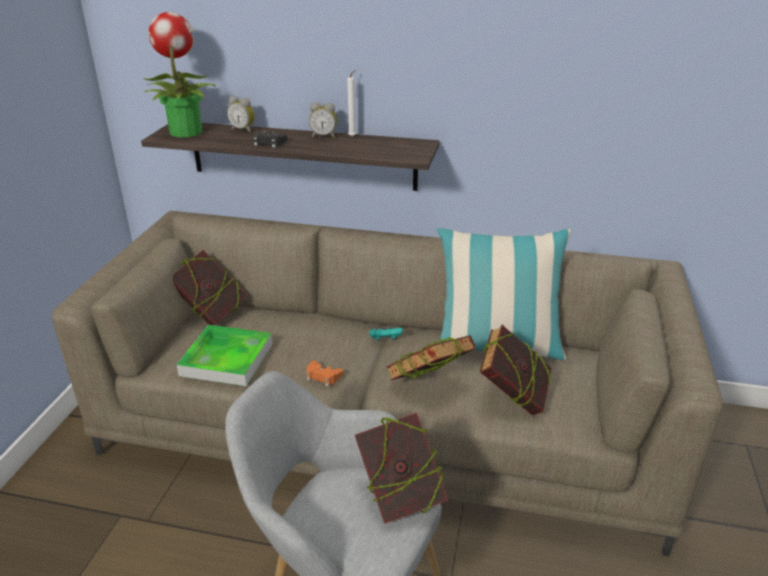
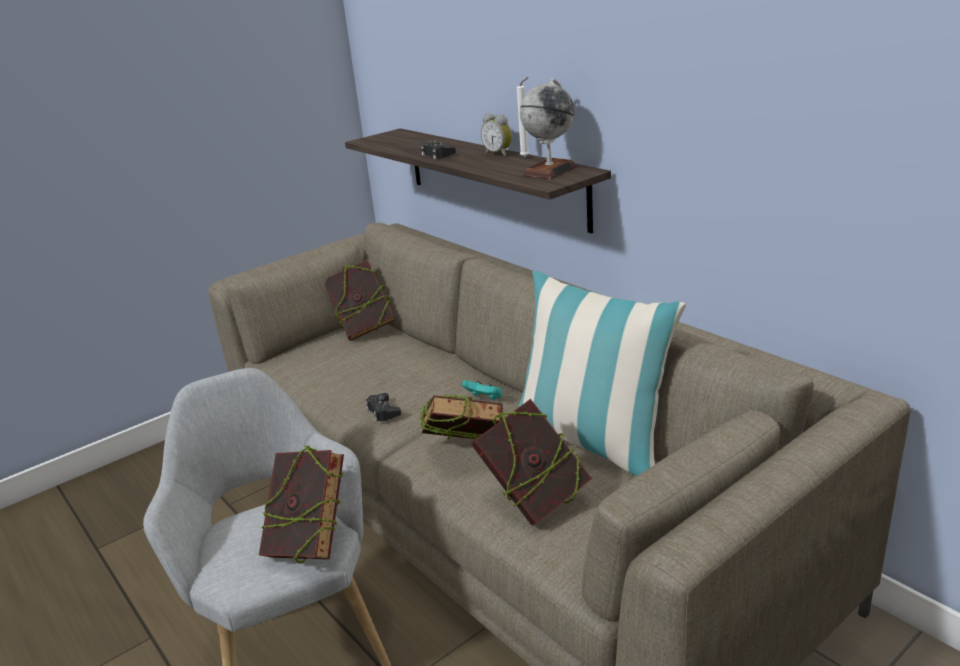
camera: 40 degrees right, 5 degrees down
potted plant [142,12,217,137] -> none
tray [177,325,273,386] -> none
alarm clock [227,96,255,133] -> none
orange game controller [306,360,343,386] -> black game controller [366,393,401,422]
none -> globe [520,79,577,179]

